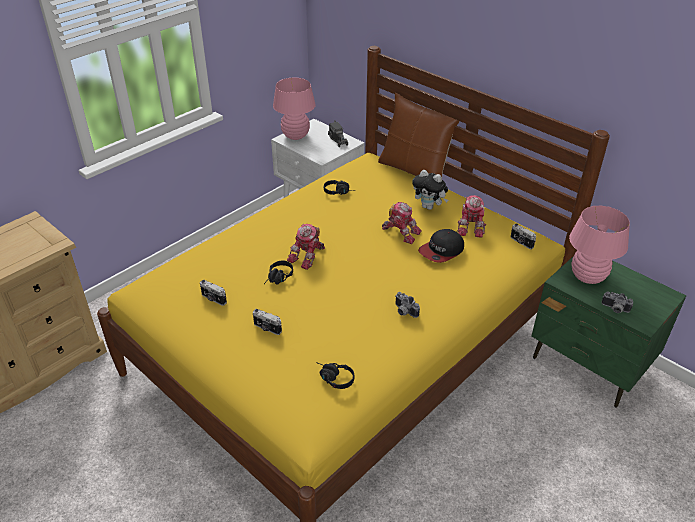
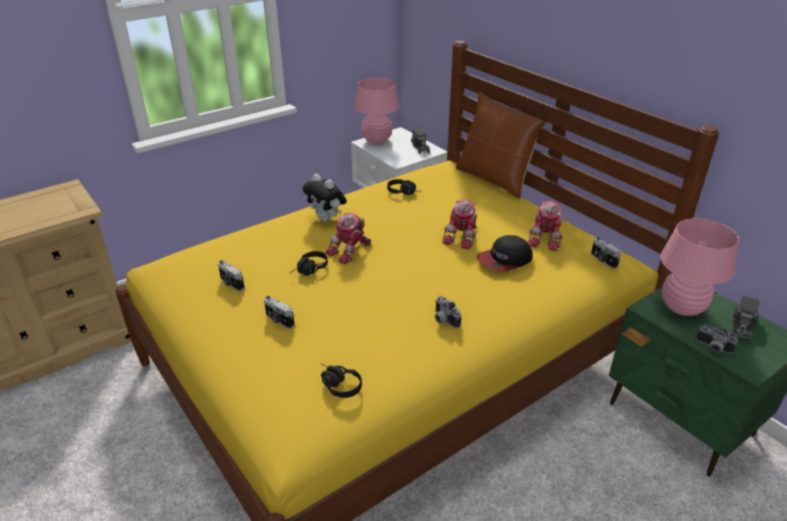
camera: 10 degrees right, 5 degrees down
toy robot [382,202,422,244] -> toy robot turned 75 degrees clockwise [442,200,477,249]
plush toy [413,170,448,210] -> plush toy moved to [303,174,347,222]
none -> toy truck [730,296,760,342]

